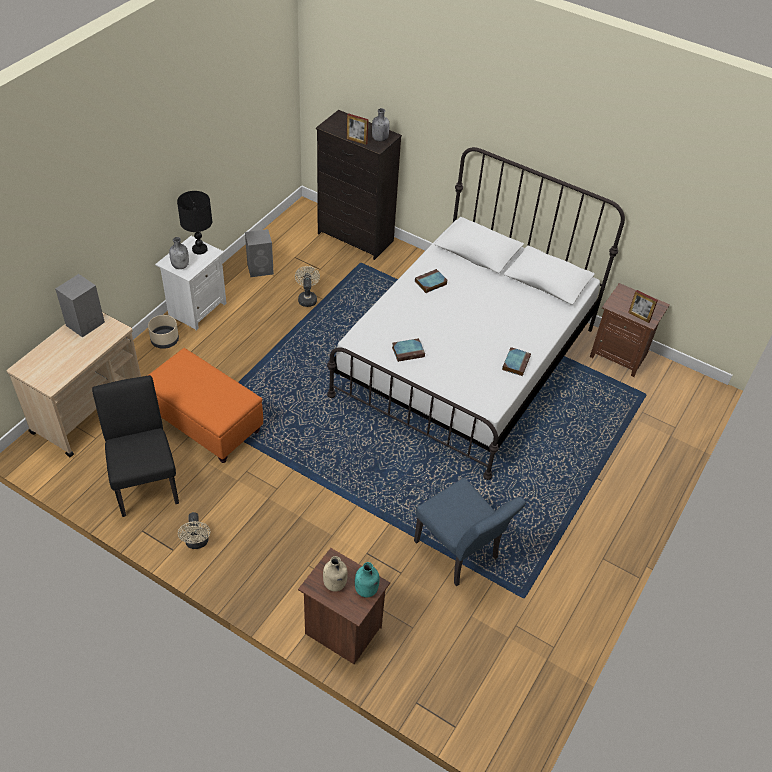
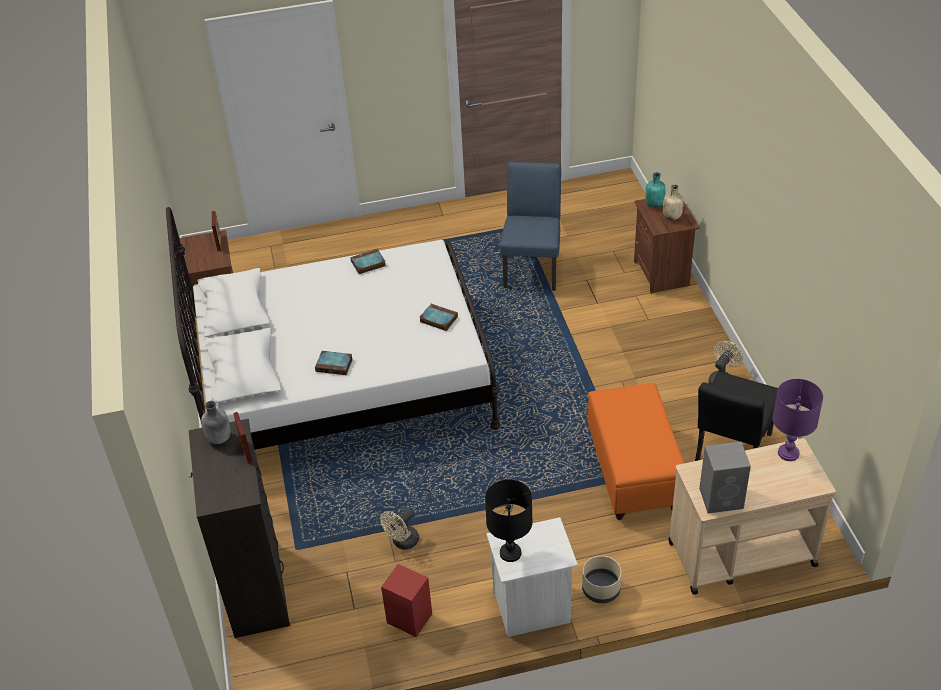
camera: 130 degrees left, 5 degrees down
grey bottle [169,237,189,269] -> none
grey speaker [245,229,274,277] -> red speaker [381,564,432,637]
none -> purple table lamp [772,379,823,461]

